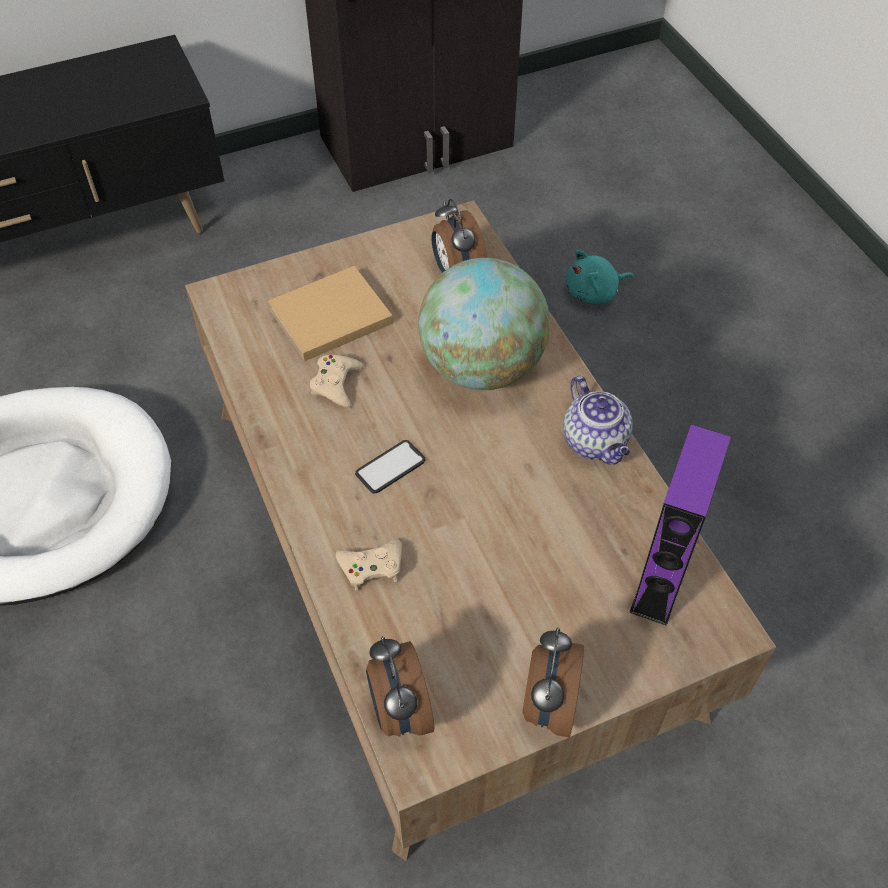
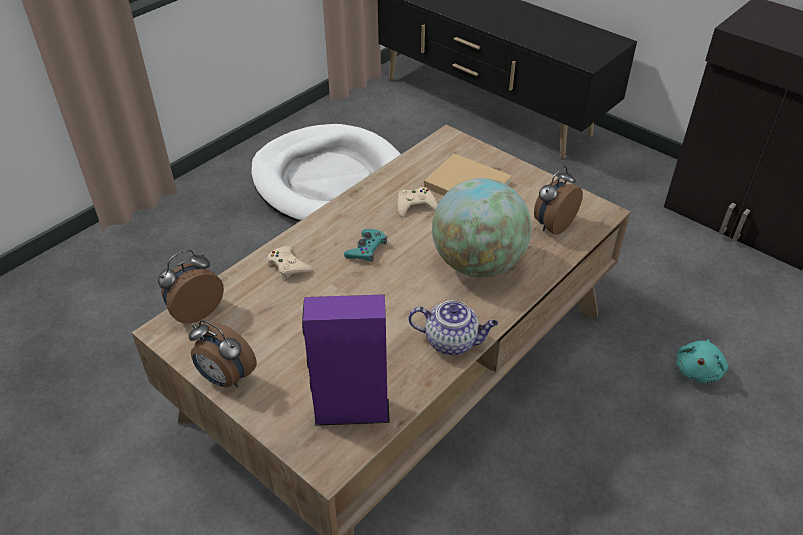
camera: 65 degrees right, 10 degrees down
phone [355,440,425,494] -> turquoise game controller [344,229,387,262]
alarm clock [522,628,584,737] -> alarm clock turned 135 degrees counterclockwise [189,320,257,388]
teapot [563,376,633,465] -> teapot turned 120 degrees counterclockwise [408,300,498,355]
turquoise plush toy [566,250,634,304] -> turquoise plush toy turned 105 degrees counterclockwise [676,339,728,383]

